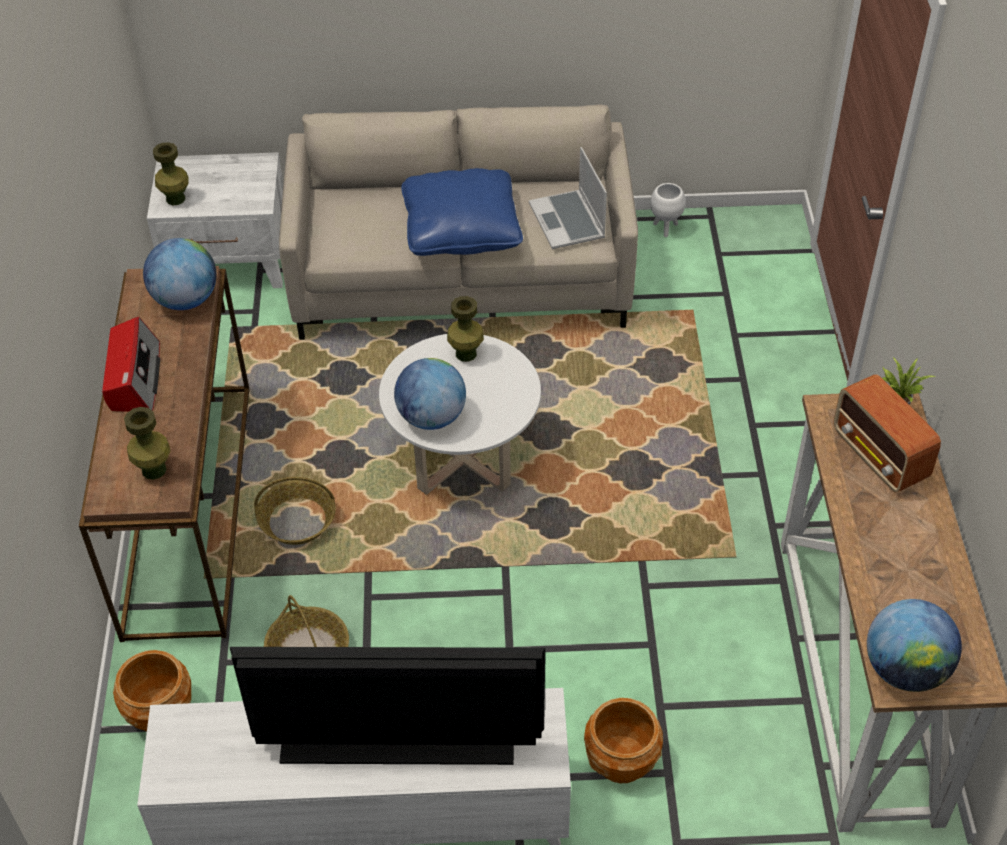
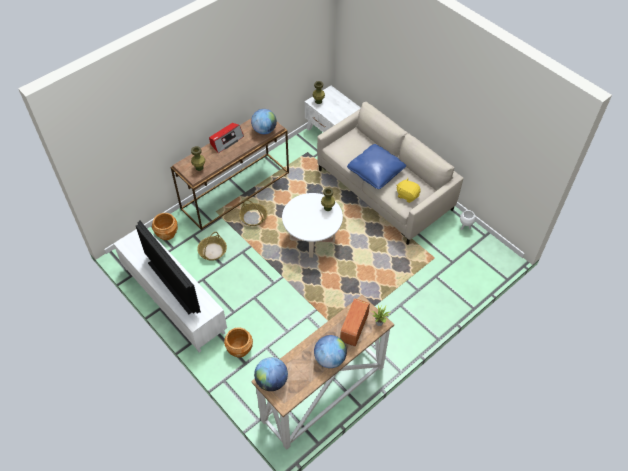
camera: 50 degrees right, 5 degrees up
globe [394,358,466,430] -> globe moved to [314,335,347,368]
laptop [529,147,607,249] -> yellow plush toy [396,178,421,203]

